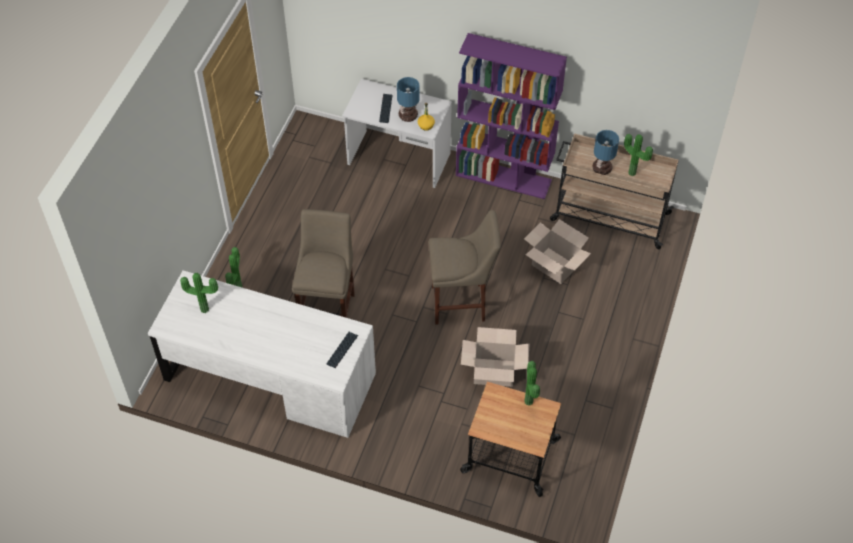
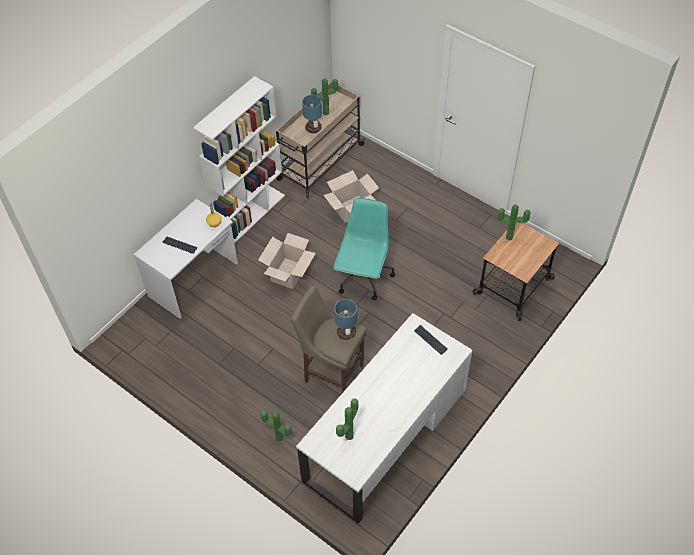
camera: 70 degrees left, 0 degrees up
table lamp [397,77,420,122] -> table lamp moved to [334,299,357,340]
beige stool [429,210,501,325] -> turquoise office chair [334,198,395,300]
purple bookcase [456,33,567,199] -> white bookcase [193,76,285,244]
cardboard box [461,327,529,387] -> cardboard box moved to [258,233,316,289]

